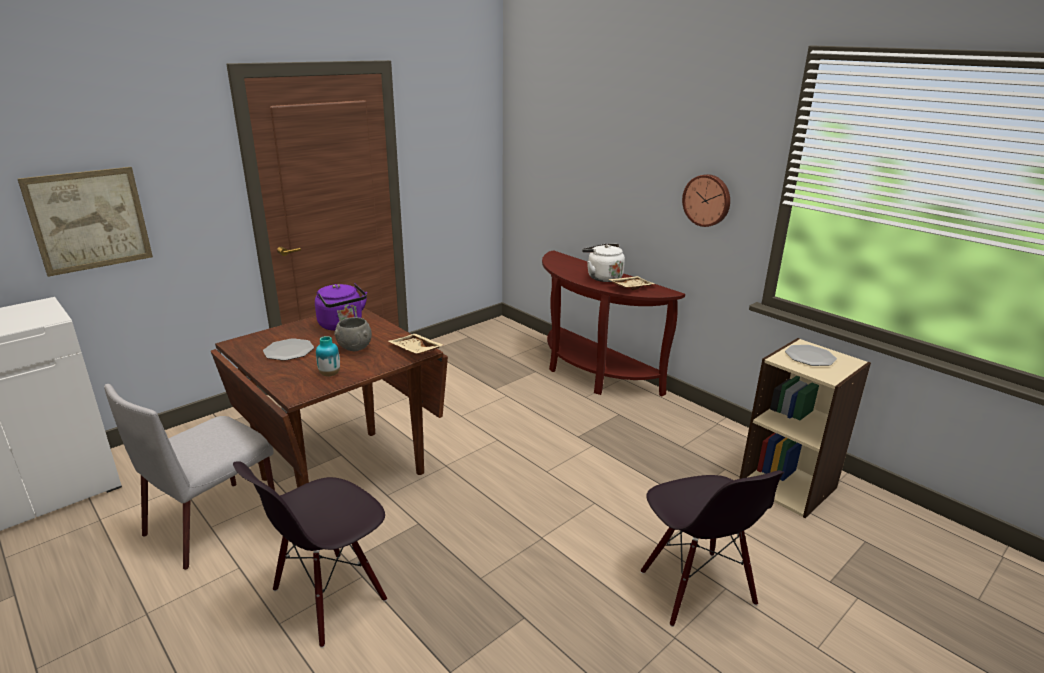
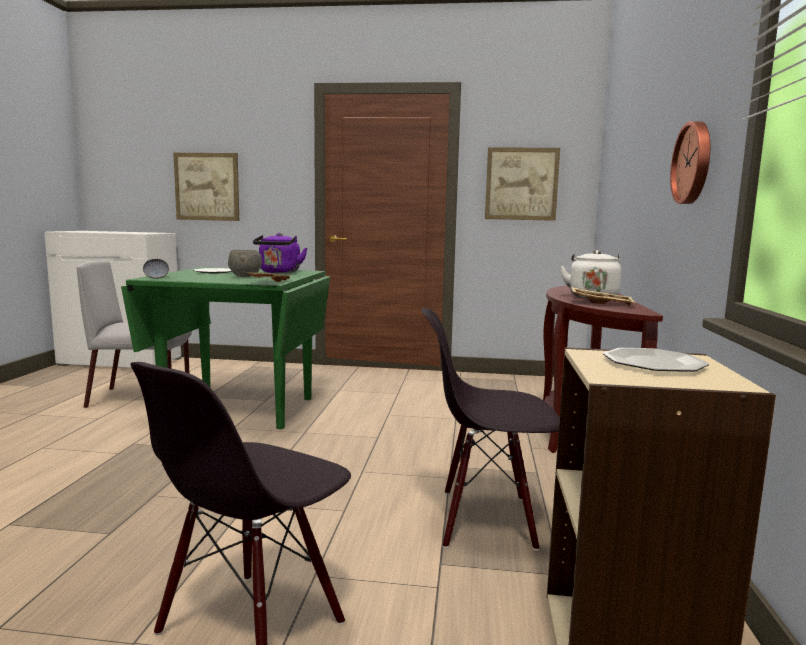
camera: 50 degrees right, 15 degrees down
brown dining table [211,308,448,488] -> green dining table [121,267,330,429]
black chair [233,461,387,648] -> black chair moved to [421,308,560,551]
vase [316,336,340,376] -> none
none -> bowl [143,259,169,279]
none -> picture [485,147,560,221]

